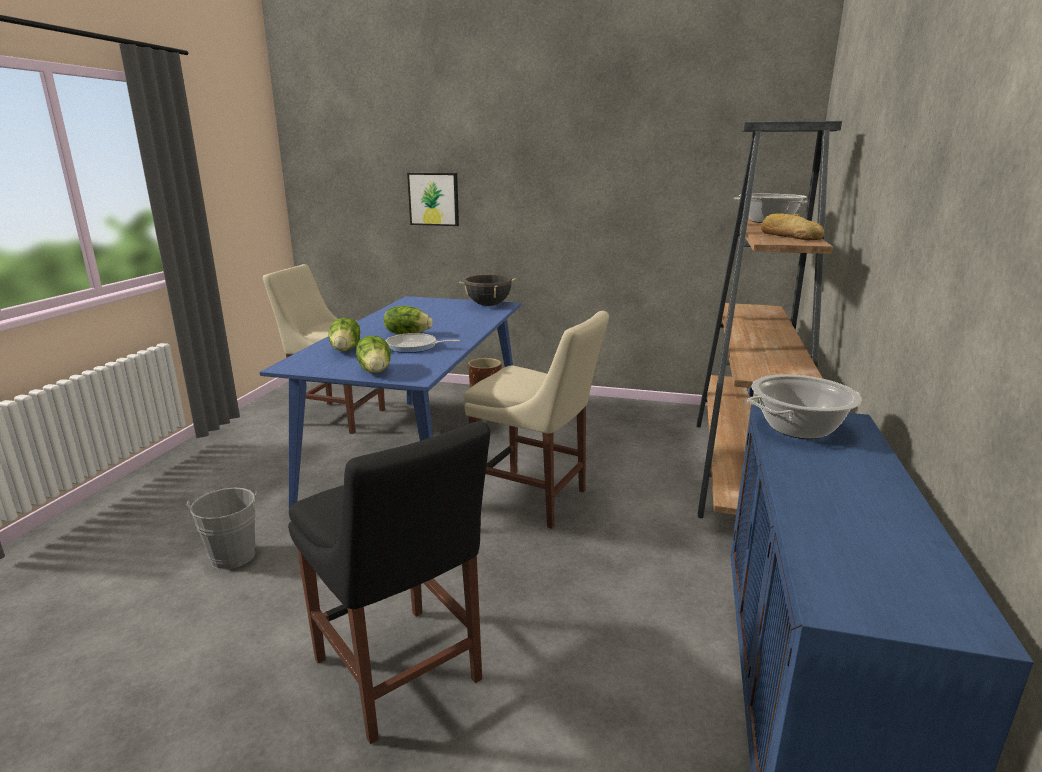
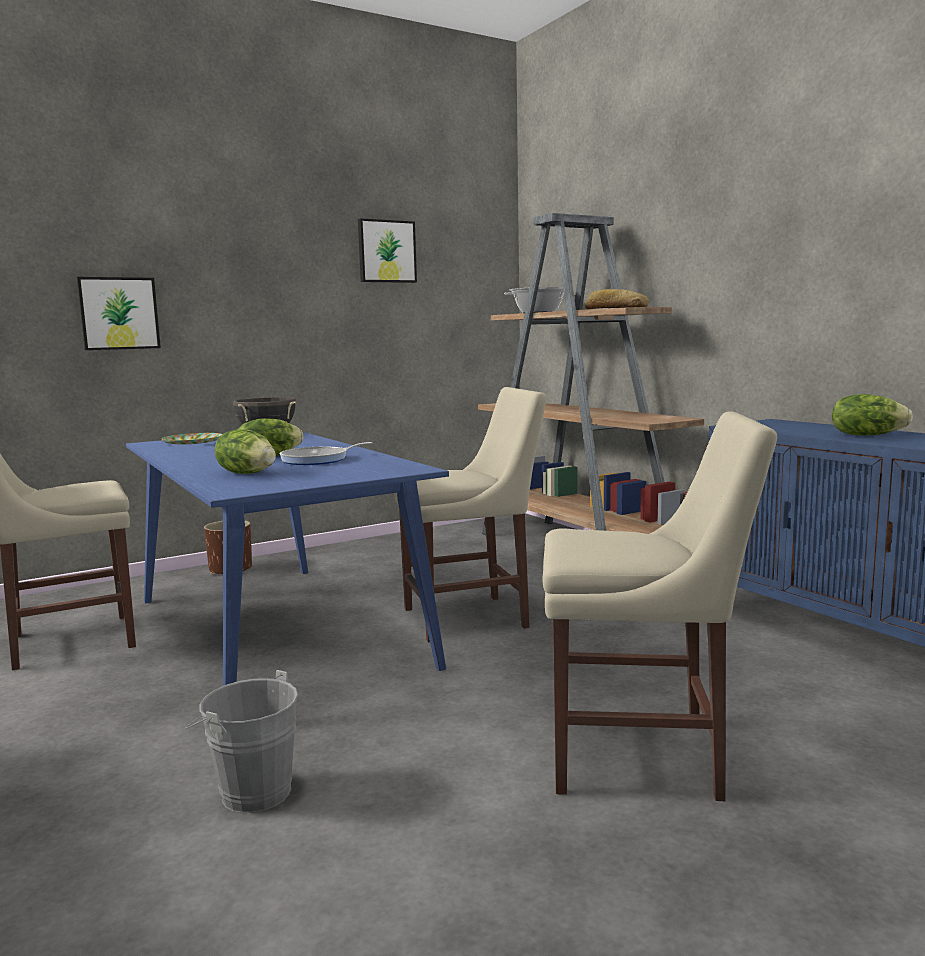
camera: 45 degrees left, 10 degrees down
black chair [288,421,490,744] -> beige chair [543,411,777,801]
lettuce [356,335,391,373] -> lettuce moved to [832,394,913,436]
cooking pot [747,374,862,439] -> none
none -> plate [161,433,223,444]
none -> picture [358,218,417,283]

